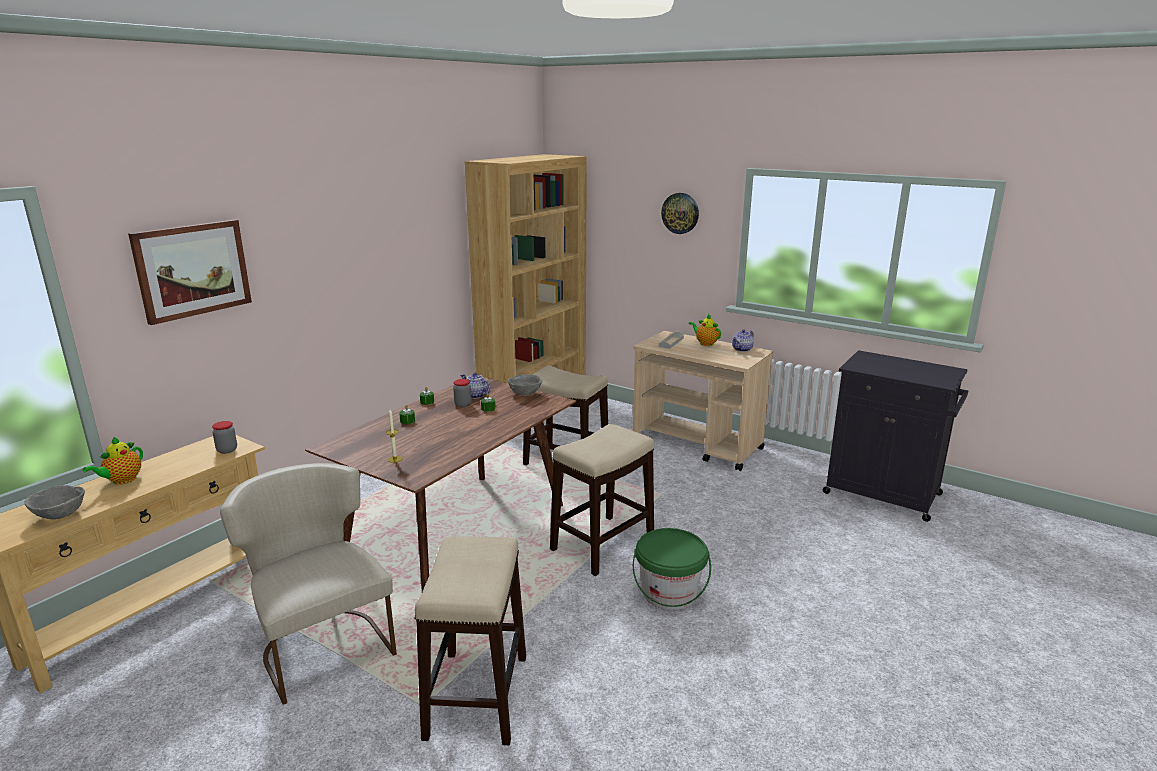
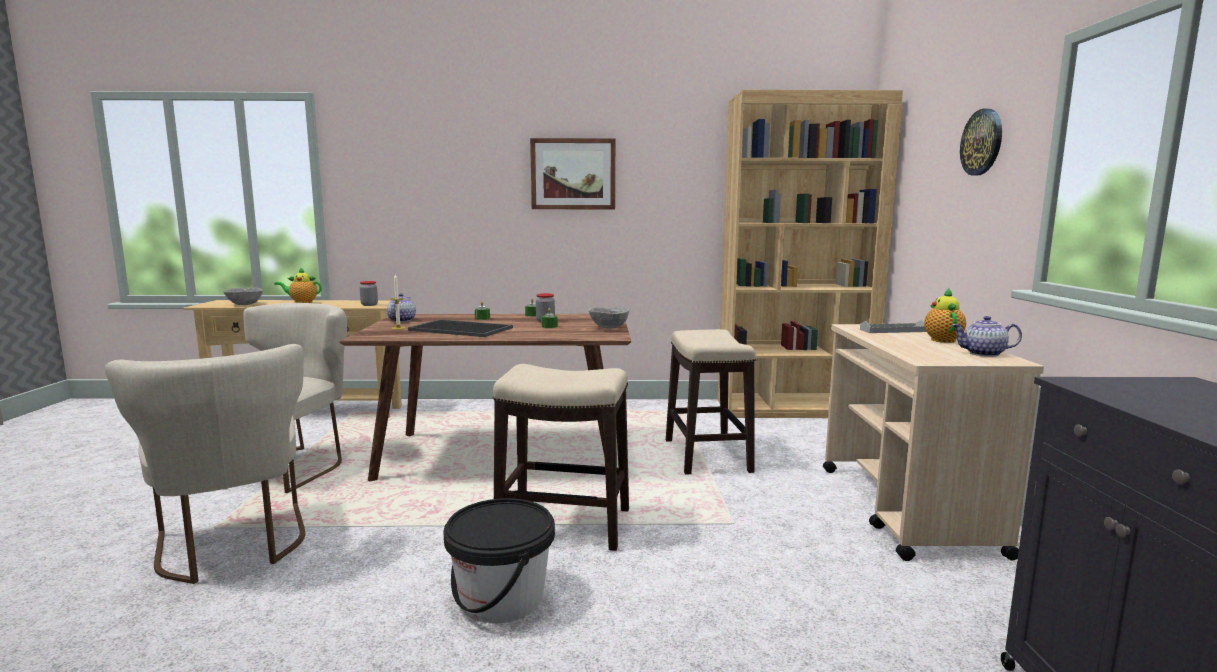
camera: 55 degrees right, 10 degrees down
picture [128,220,252,325] -> picture moved to [530,138,615,210]
stool [414,536,526,745] -> beige chair [105,344,305,584]
teapot [461,373,491,399] -> teapot moved to [387,293,416,322]
green bucket [633,528,711,610] -> black bucket [443,498,555,624]
none -> tray [408,319,513,337]

